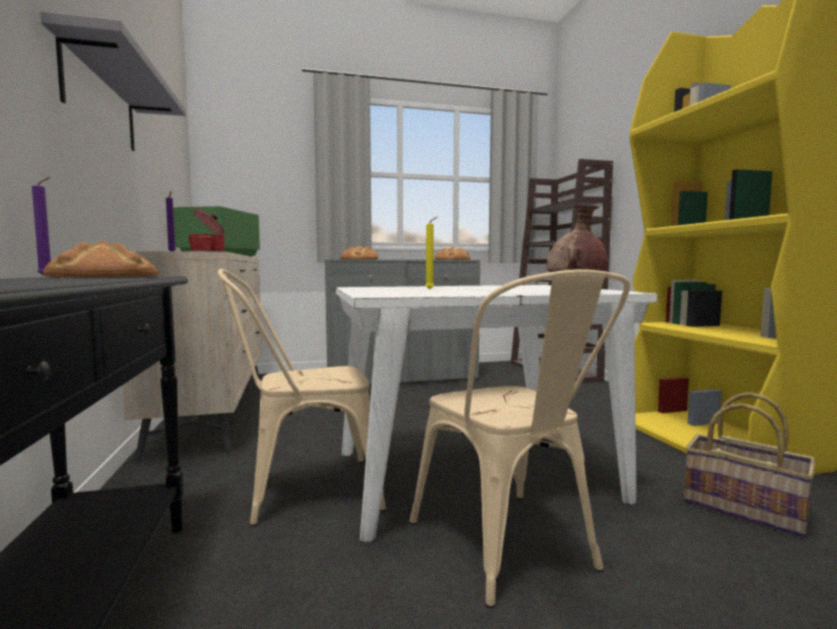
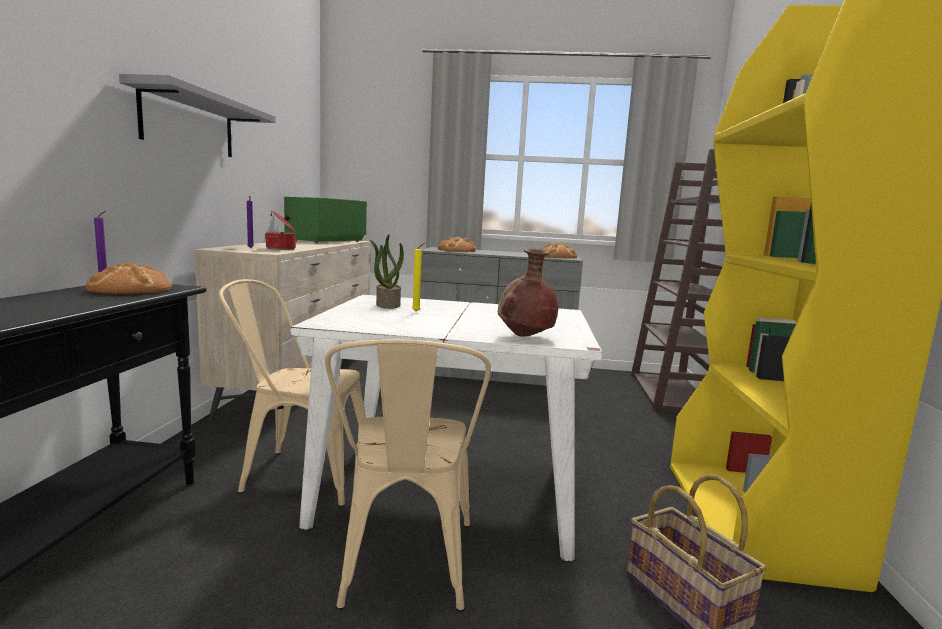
camera: 20 degrees right, 5 degrees up
none -> potted plant [370,234,404,309]

